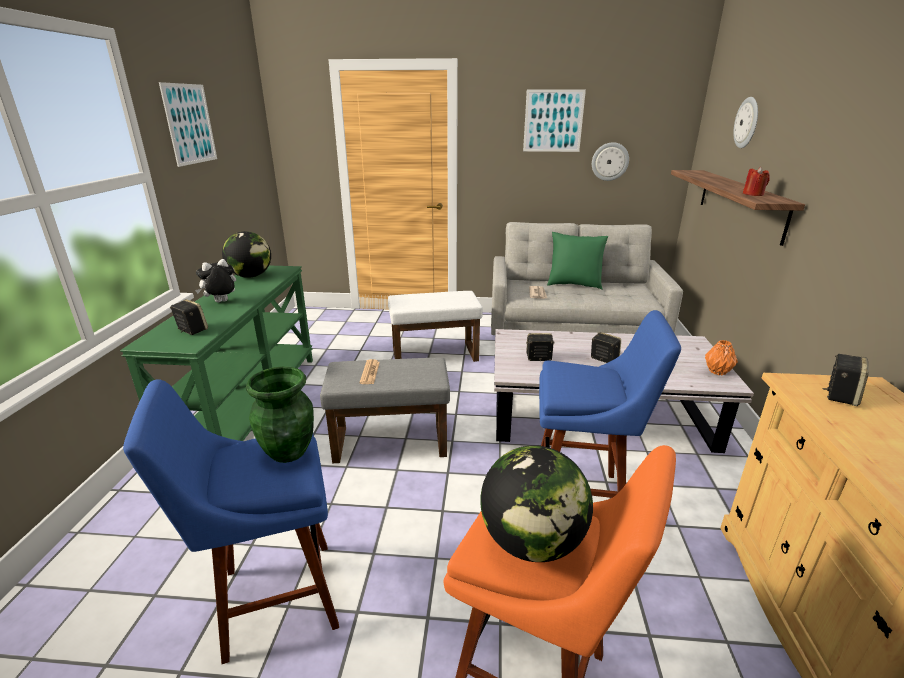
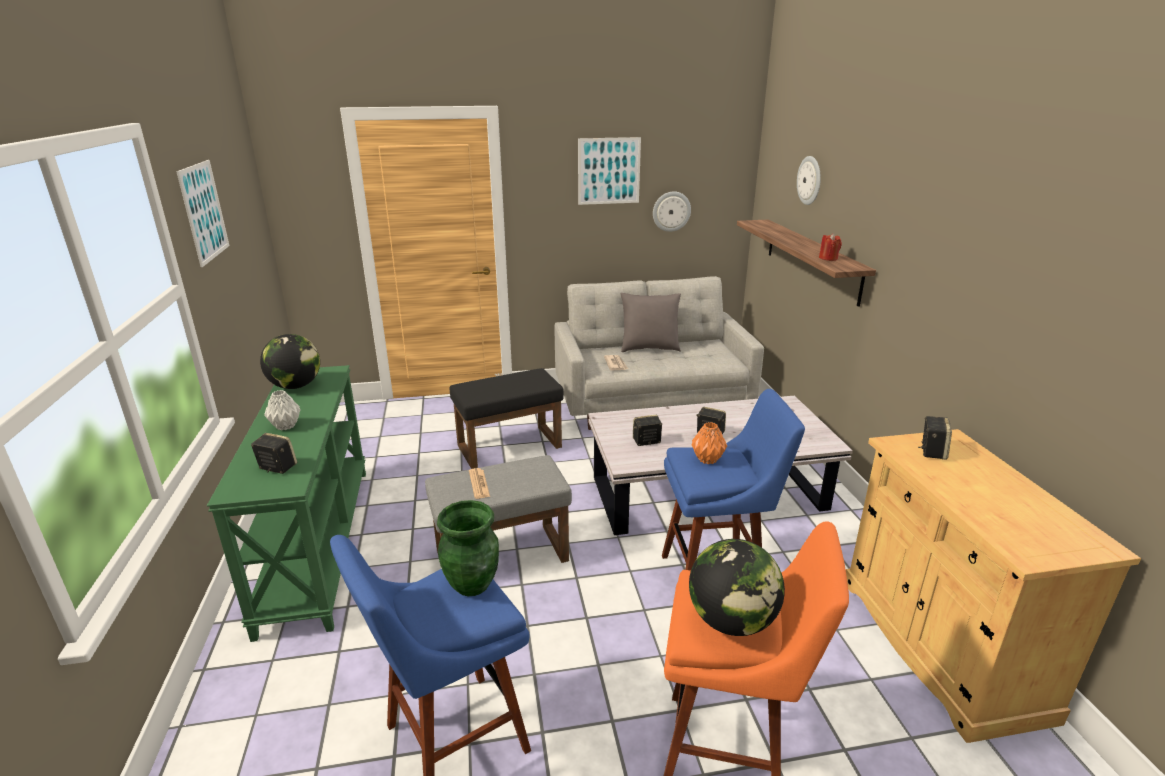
camera: 15 degrees left, 0 degrees up
plush toy [195,259,236,303] -> grey vase [264,390,301,431]
white ottoman [388,291,483,362] -> black ottoman [449,368,564,469]
green pillow [547,232,608,290] -> grey pillow [620,293,681,352]
orange vase [705,340,738,376] -> orange vase moved to [692,422,727,464]

